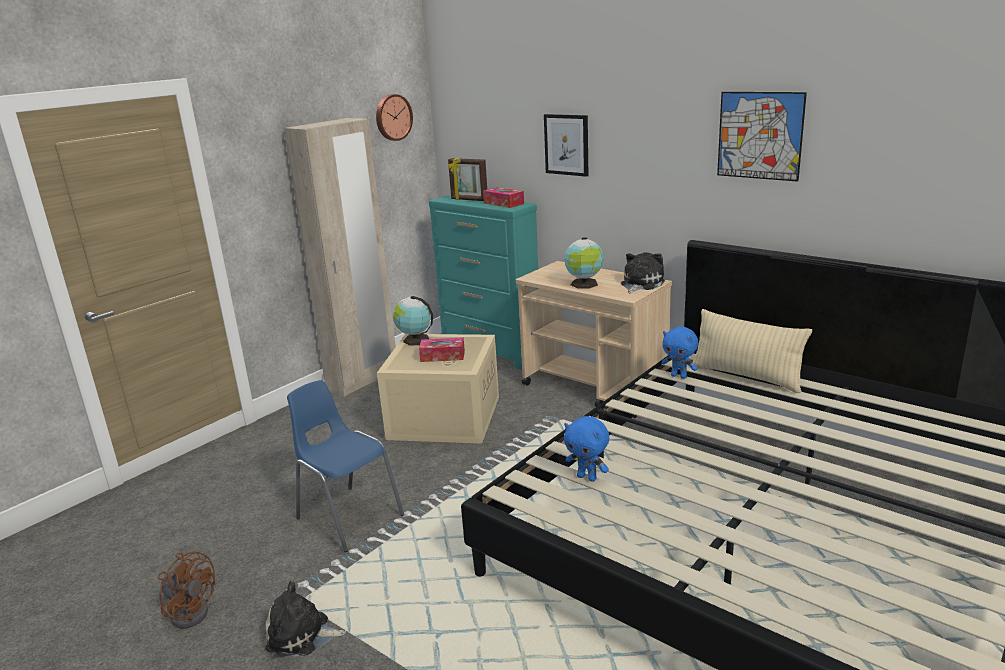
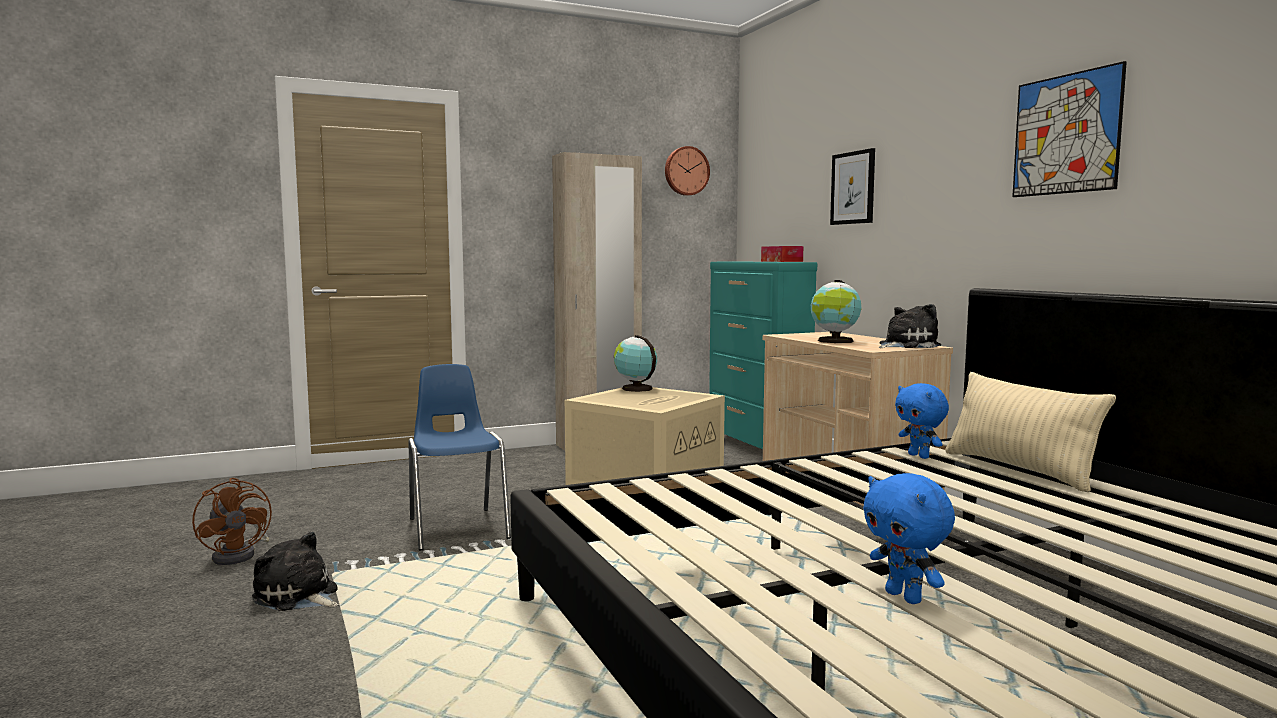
camera: 25 degrees right, 15 degrees down
tissue box [419,337,465,362] -> none
picture frame [448,158,487,201] -> none
blue plush toy [564,416,609,482] -> blue plush toy moved to [863,473,955,604]

